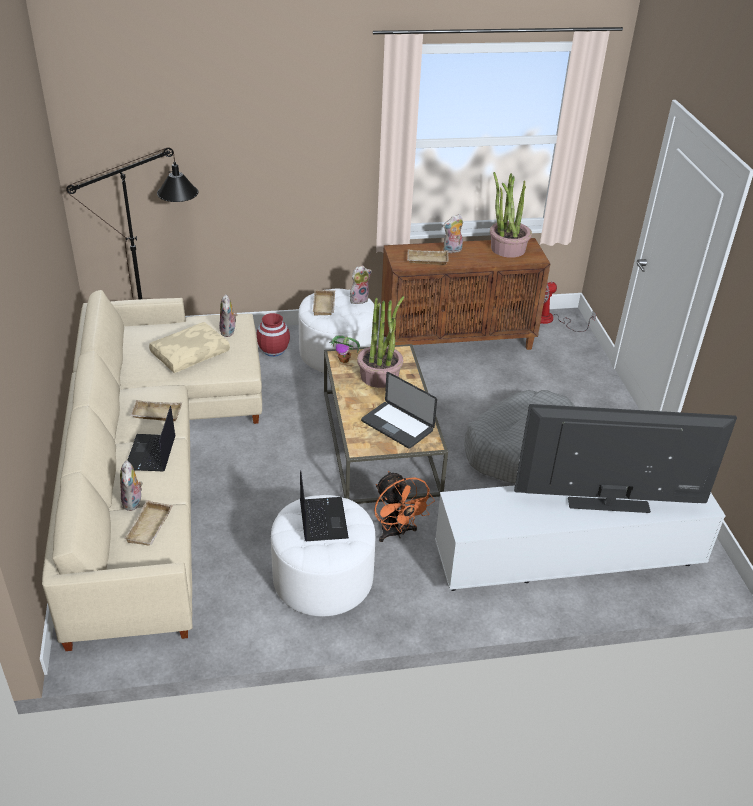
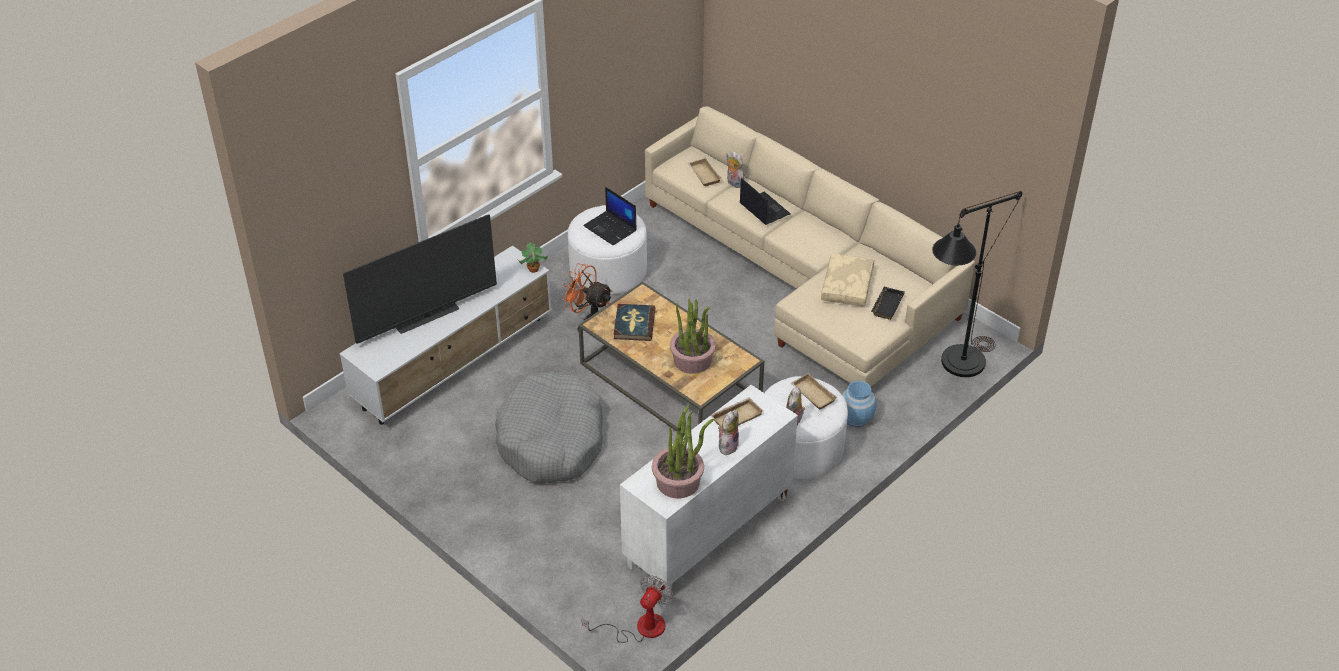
camera: 145 degrees right, 5 degrees up
beige tray [129,400,182,422] -> none
plush toy [219,294,237,337] -> none
red vase [256,313,290,357] -> blue vase [842,381,877,427]
potted plant [329,335,360,363] -> potted plant moved to [517,243,548,273]
laptop [361,372,437,449] -> book [614,304,655,341]
brown cabinet [380,238,550,350] -> white cabinet [620,385,798,594]
none -> black tray [871,287,905,320]

